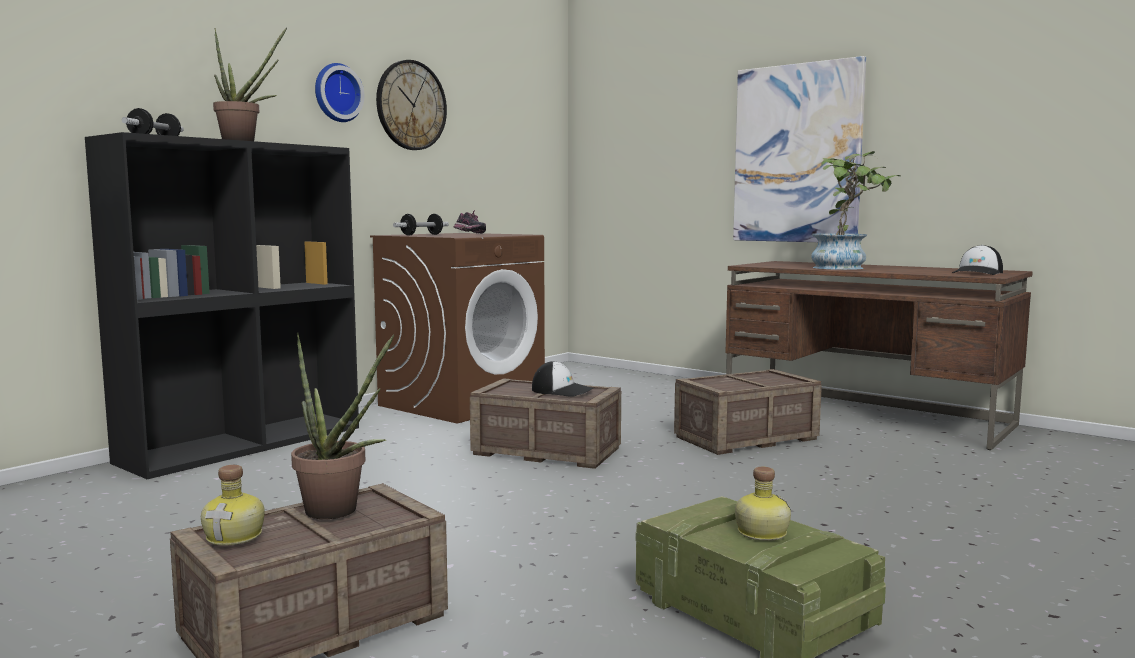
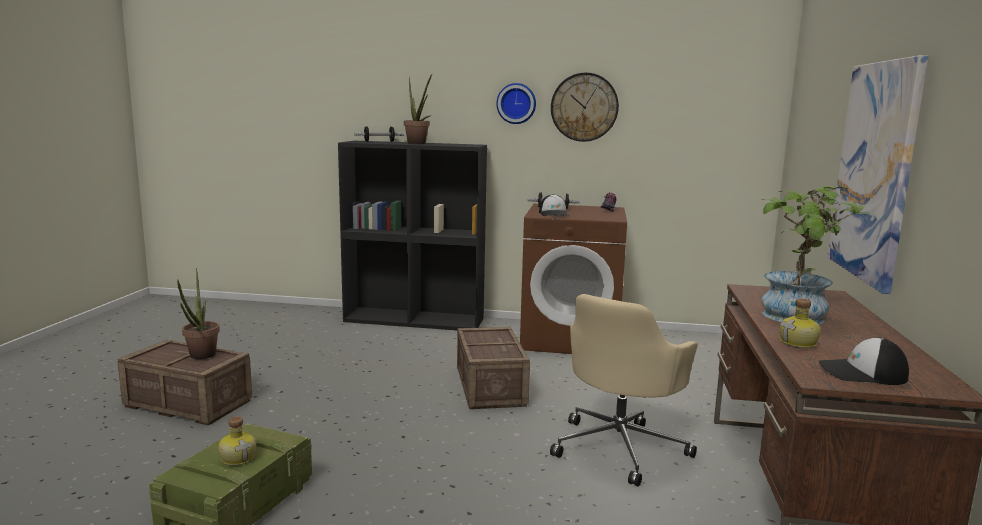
camera: 60 degrees right, 5 degrees up
bottle [201,465,265,545] -> bottle moved to [780,298,821,348]
cap [532,361,593,397] -> cap moved to [539,194,569,216]
crate [674,369,822,455] -> beige office chair [550,294,698,487]

